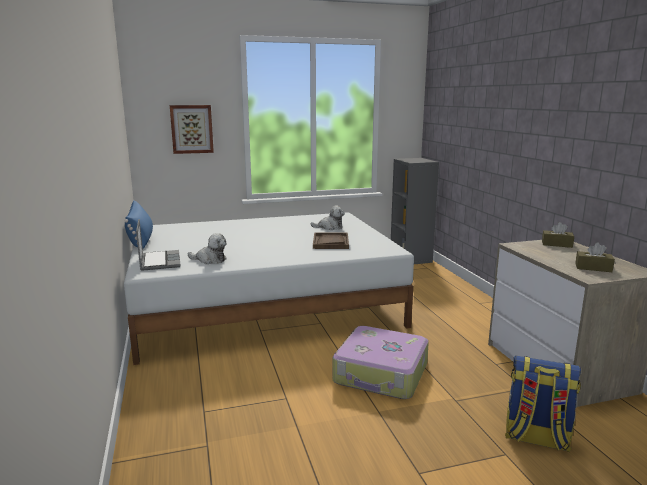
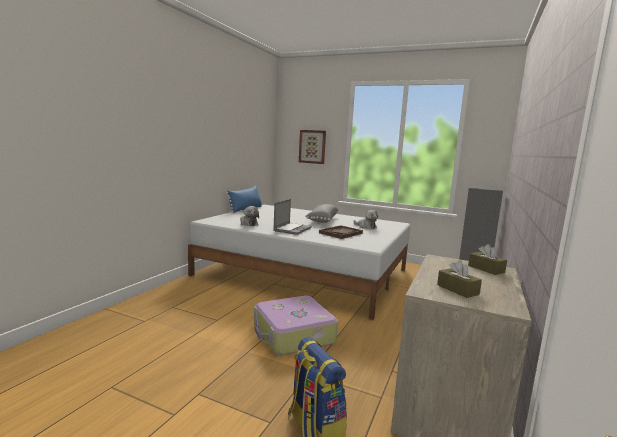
camera: 40 degrees right, 5 degrees down
laptop [136,219,181,271] -> laptop moved to [273,199,312,235]
none -> grey pillow [306,204,338,223]

